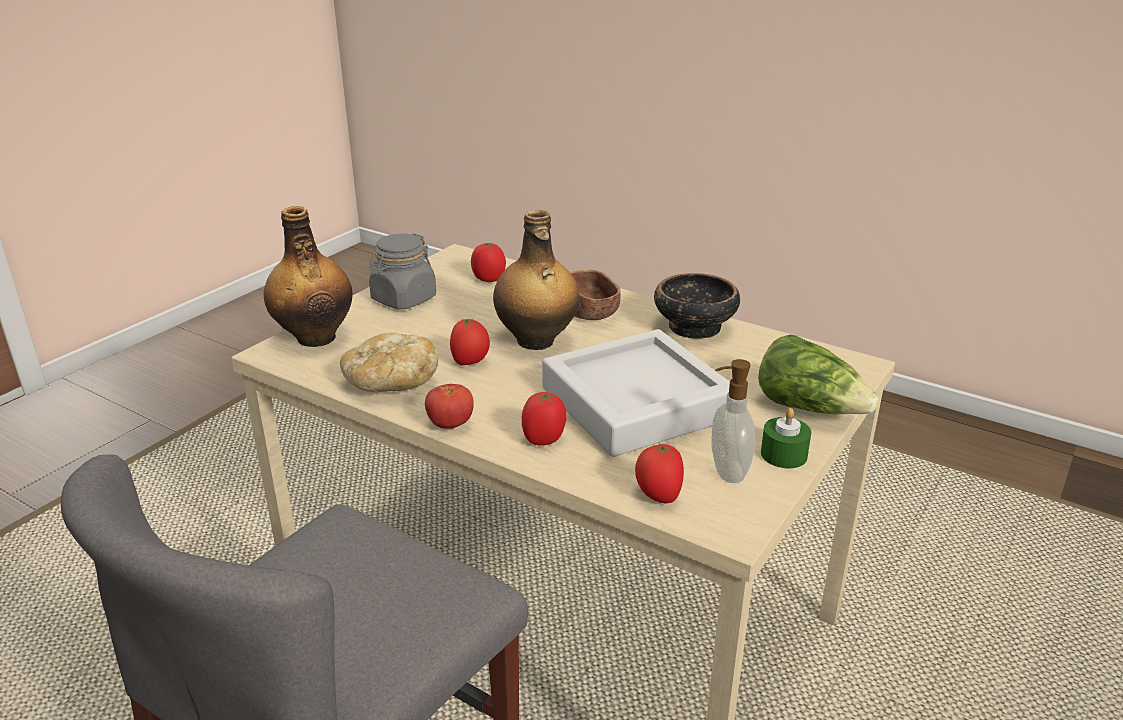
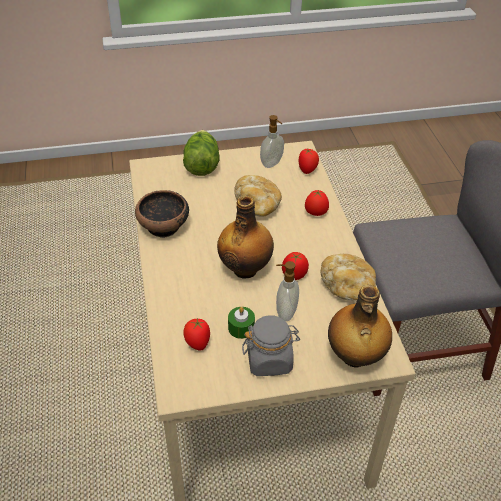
camera: 135 degrees left, 15 degrees up
tomato [425,384,474,429] -> none
grey tray [542,329,730,457] -> bread [234,175,282,217]
brown bowl [570,270,621,320] -> none
green candle [761,408,811,468] -> green candle moved to [228,307,255,339]
none -> soap dispenser [276,261,299,321]

